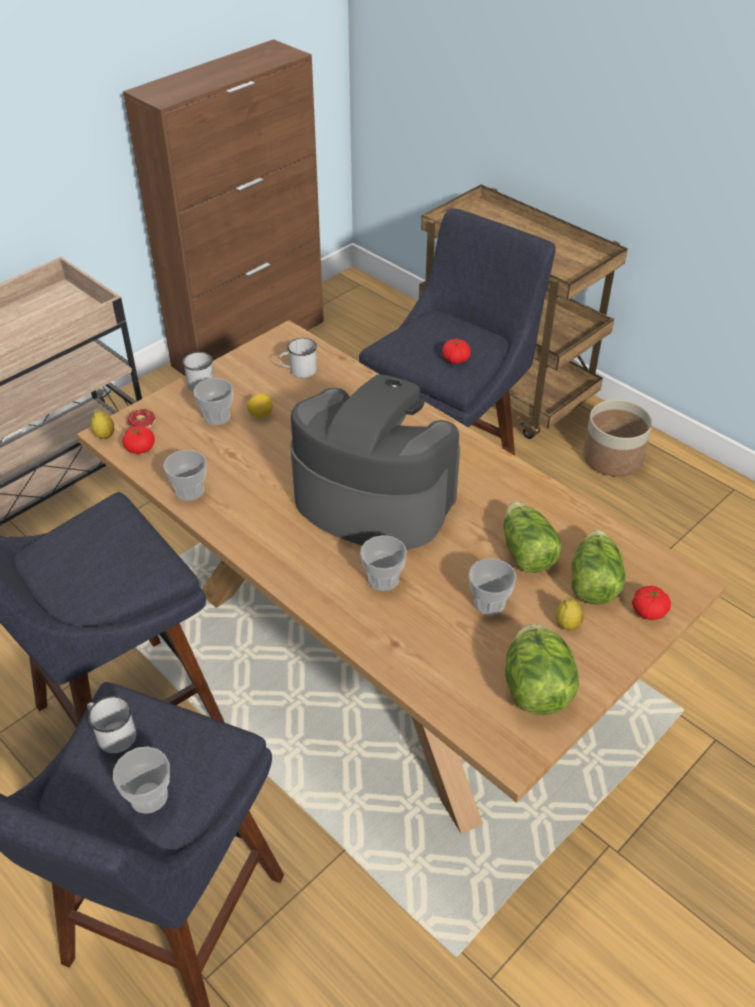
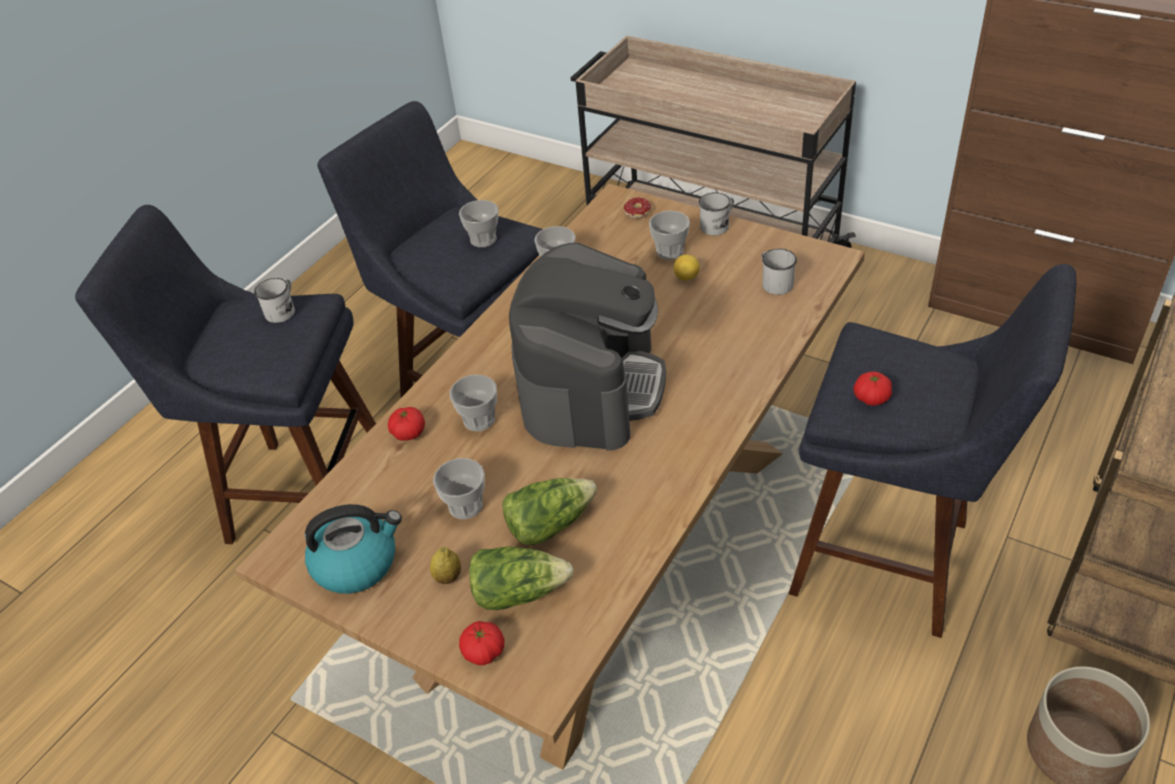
camera: 80 degrees right, 0 degrees up
lemon [91,410,114,439] -> none
cup [113,747,170,814] -> cup moved to [459,200,498,247]
tomato [122,426,155,454] -> tomato moved to [388,407,425,441]
lettuce [505,624,579,715] -> kettle [305,504,402,594]

